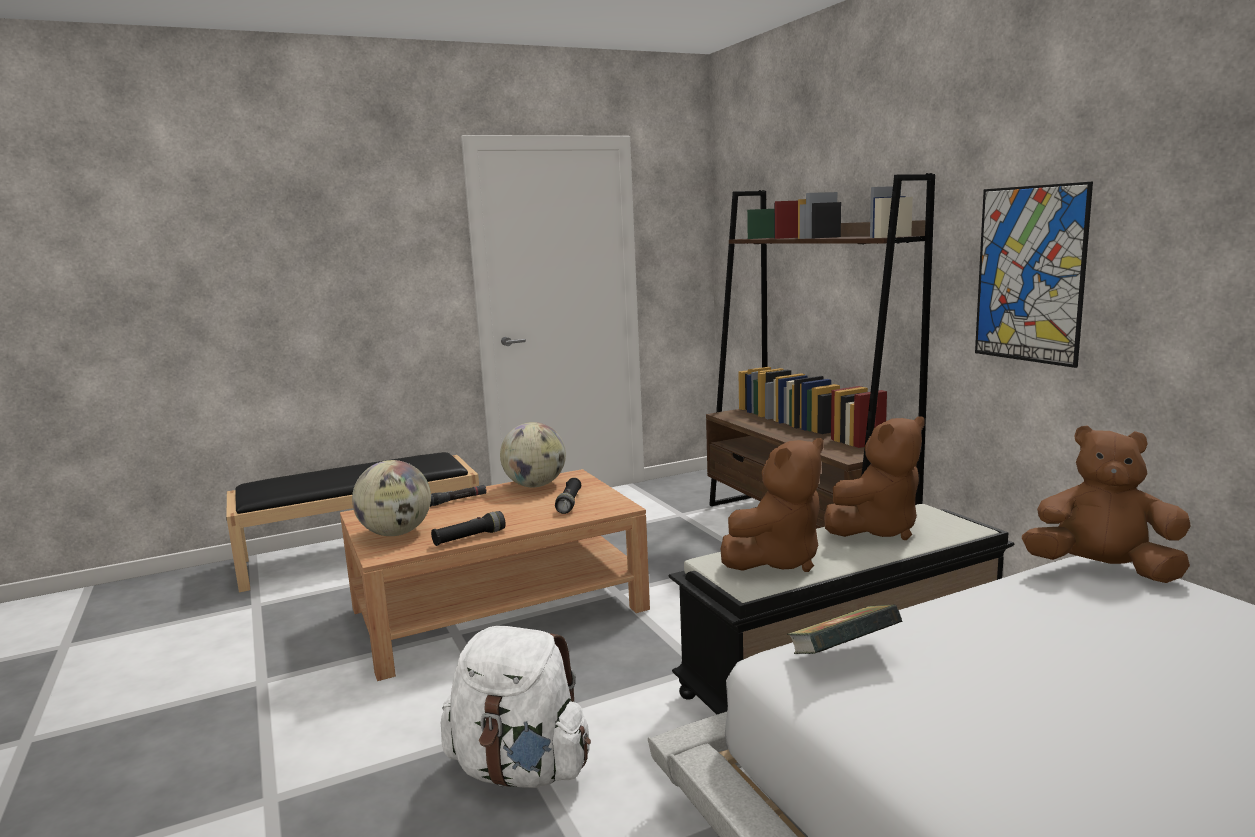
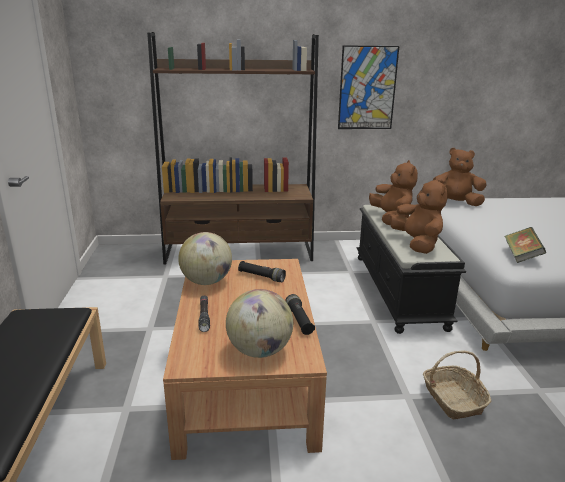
camera: 70 degrees left, 10 degrees up
white backpack [441,626,591,788] -> basket [423,350,492,420]
brown plush toy [1022,425,1191,583] -> brown plush toy turned 60 degrees clockwise [436,148,486,206]

